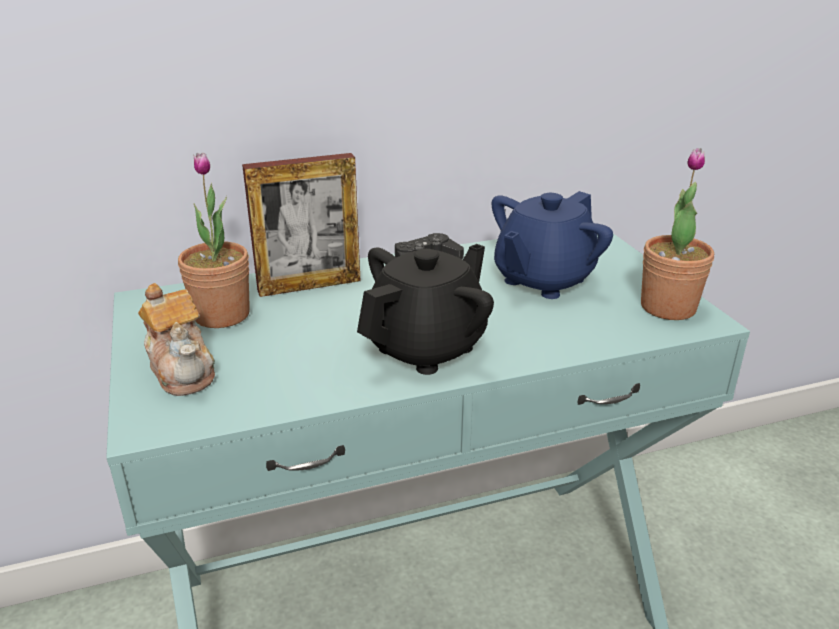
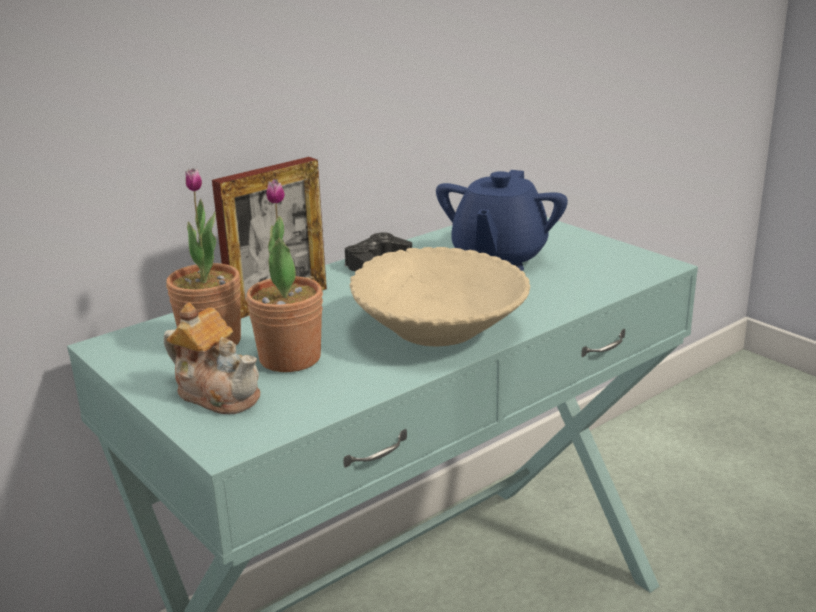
camera: 20 degrees left, 5 degrees down
black teapot [357,244,494,375] -> beige bowl [349,247,530,346]
potted plant [641,148,714,320] -> potted plant moved to [246,179,323,372]

